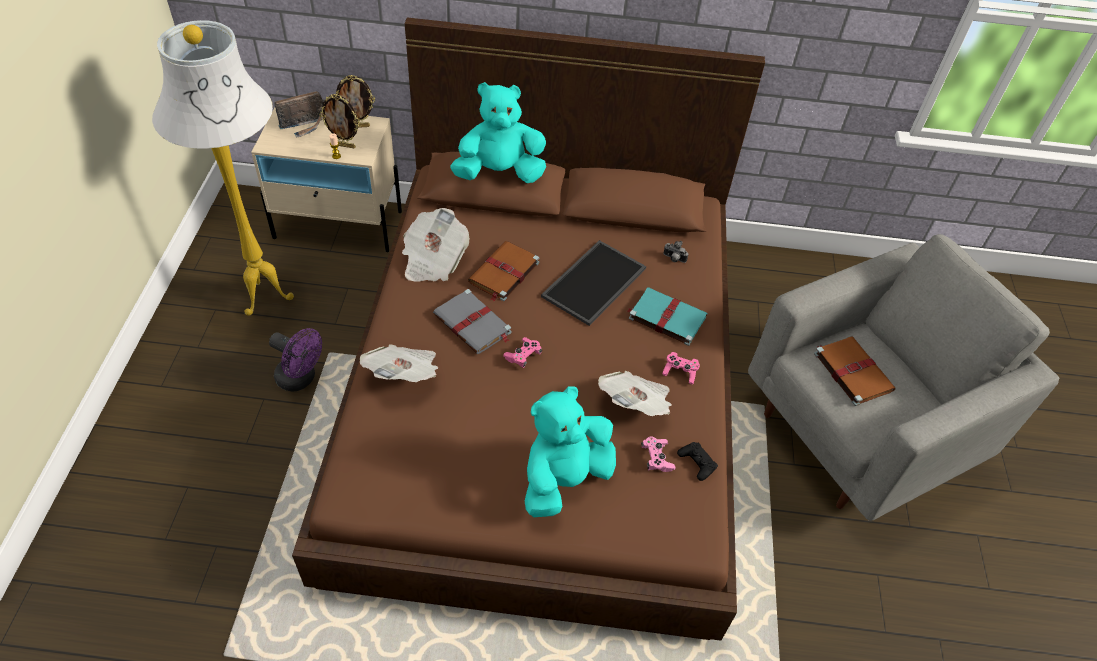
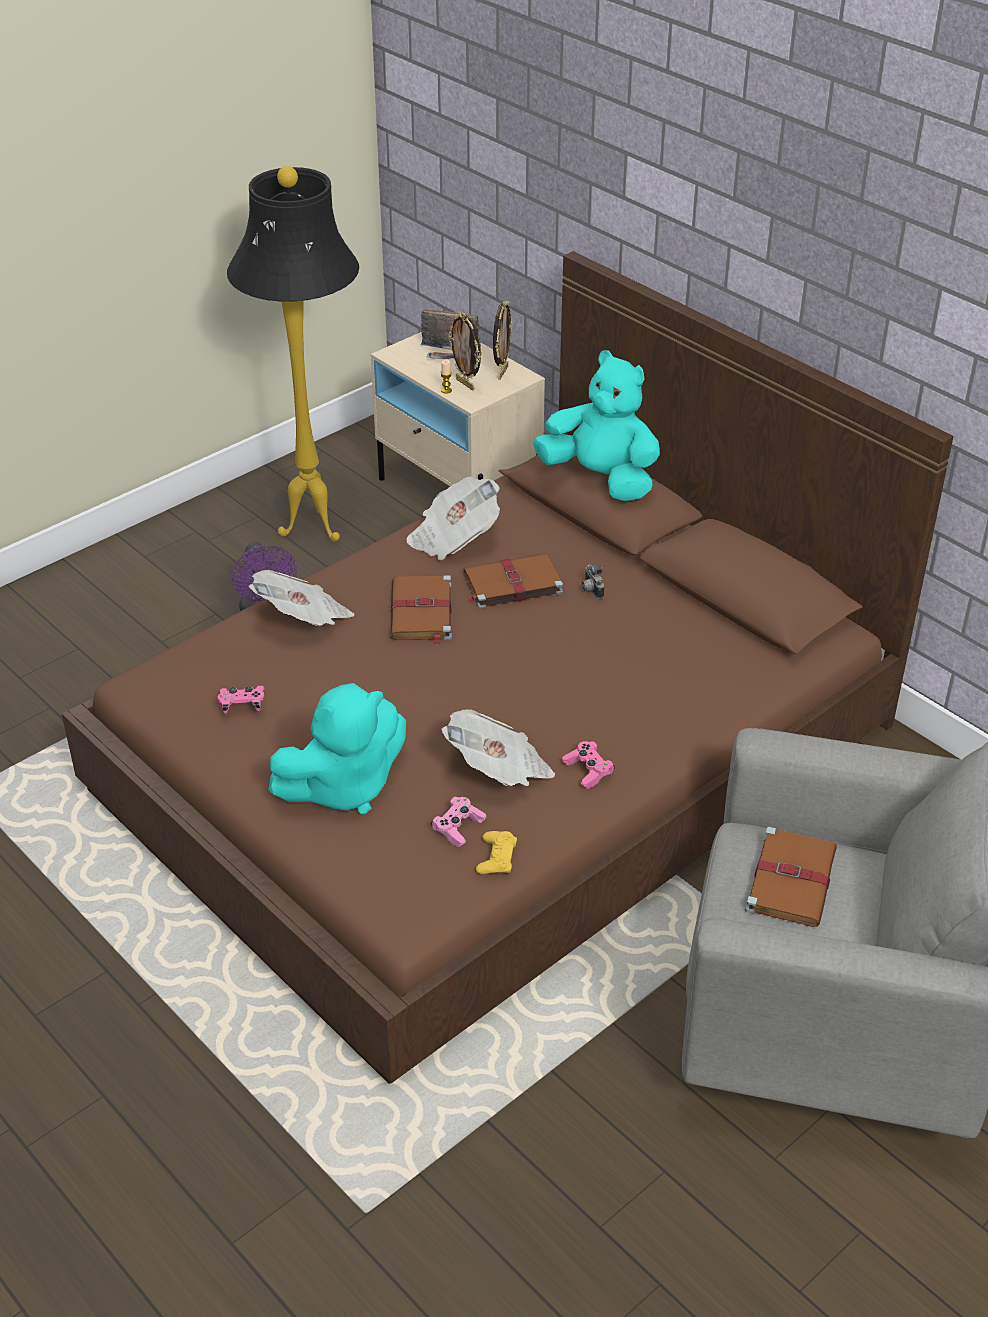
camera: 45 degrees right, 10 degrees down
white floor lamp [152,20,294,316] -> black floor lamp [227,166,359,542]
picture frame [336,75,375,128] -> picture frame turned 105 degrees counterclockwise [493,301,513,380]
grey book [433,289,511,354] -> brown book [390,575,452,645]
pink game controller [503,337,542,368] -> pink game controller moved to [218,686,264,713]
turquoise plush toy [525,386,616,517] -> turquoise plush toy turned 150 degrees clockwise [268,683,406,815]
tray [541,240,646,326] -> none
turquoise book [627,287,708,346] -> none
camera [663,241,689,263] -> camera moved to [582,564,604,599]
black game controller [677,442,718,481] -> yellow game controller [476,831,517,874]

